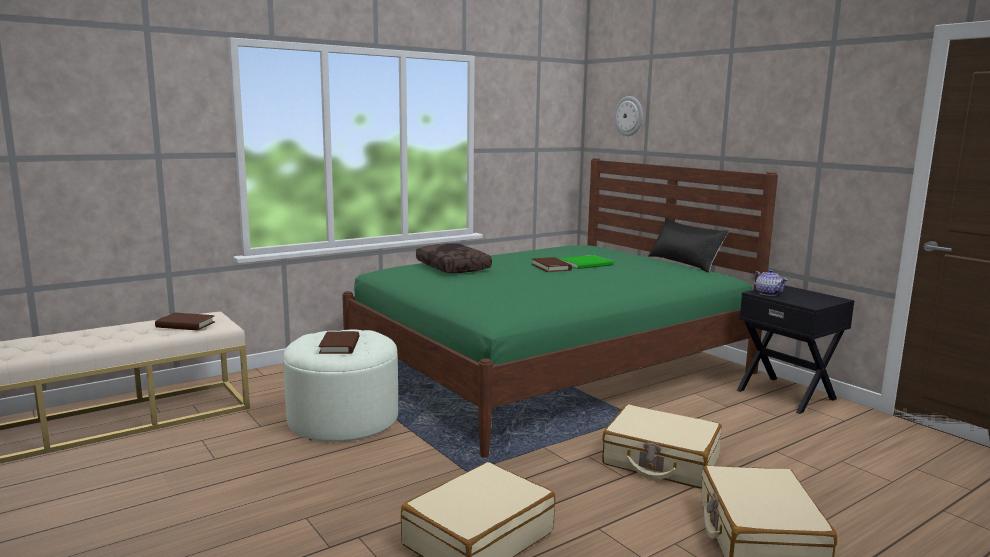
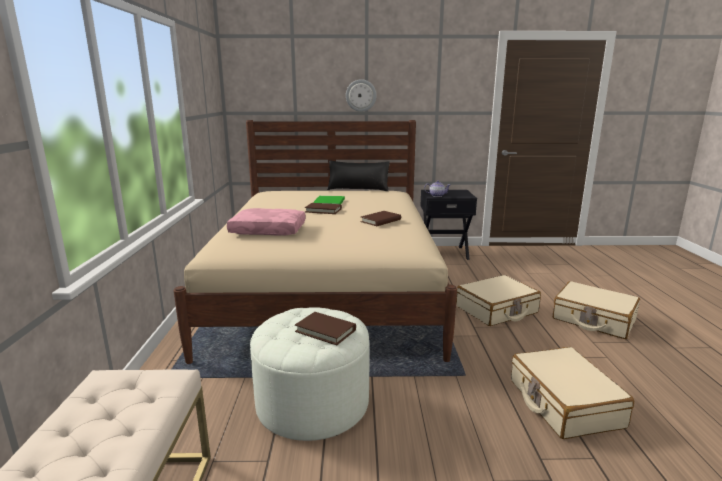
camera: 55 degrees left, 5 degrees up
brown book [155,312,215,330] -> brown book moved to [361,211,401,226]
green bed [342,158,778,458] -> beige bed [174,120,457,364]
brown pillow [416,243,492,273] -> pink pillow [227,208,306,235]
wall clock [614,96,643,136] -> wall clock moved to [346,79,377,112]

